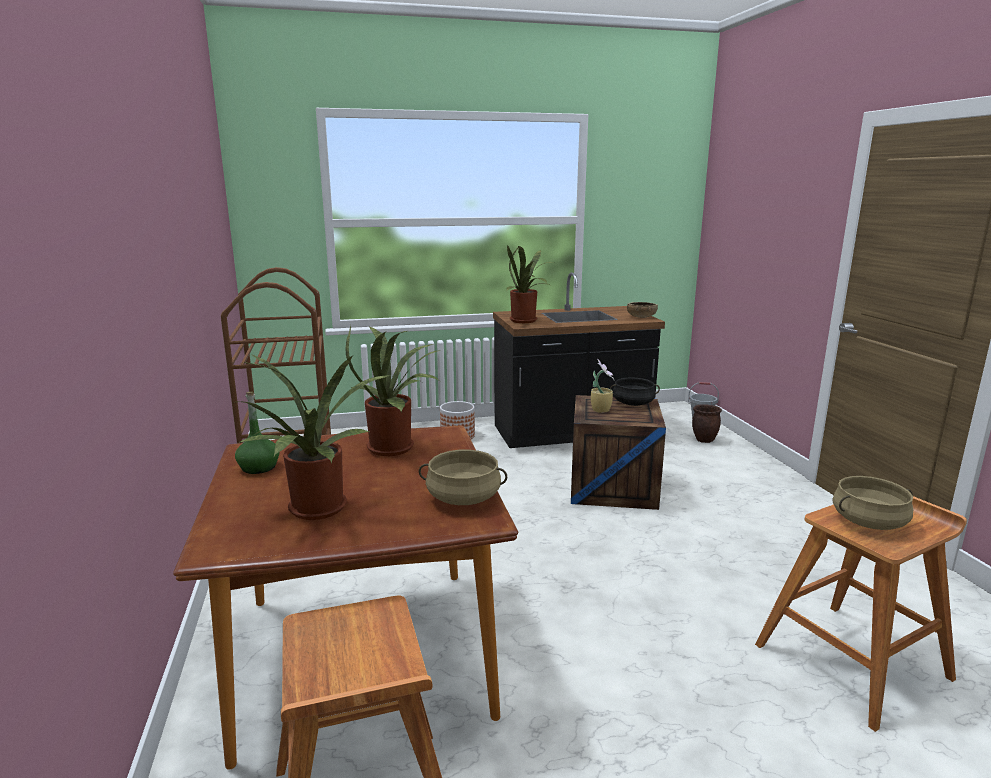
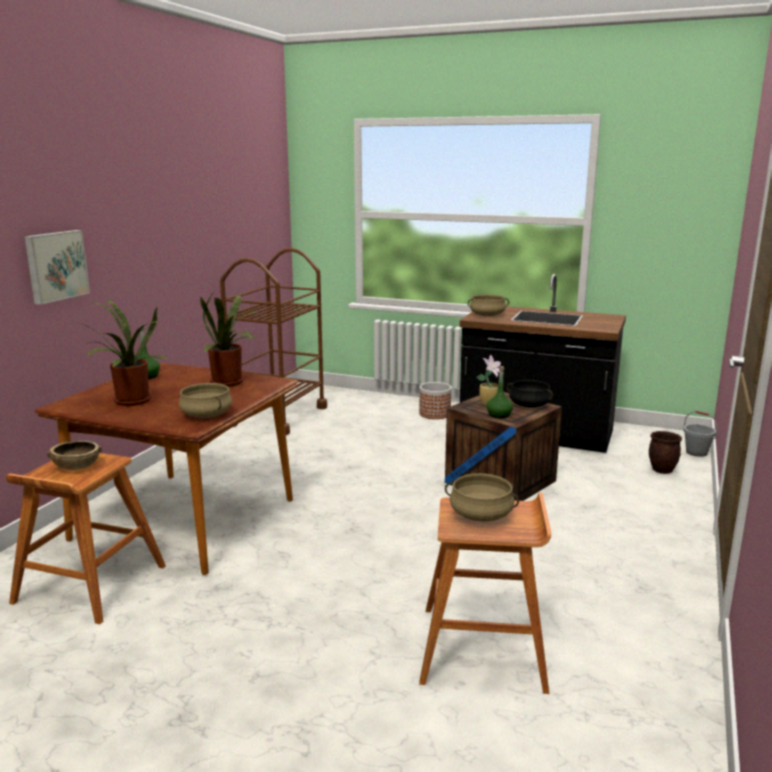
camera: 35 degrees right, 0 degrees up
potted plant [506,245,551,323] -> beige cooking pot [468,294,509,316]
brown bowl [627,302,658,318] -> brown bowl moved to [47,441,101,470]
none -> picture [24,230,90,305]
none -> green bottle [486,366,513,418]

